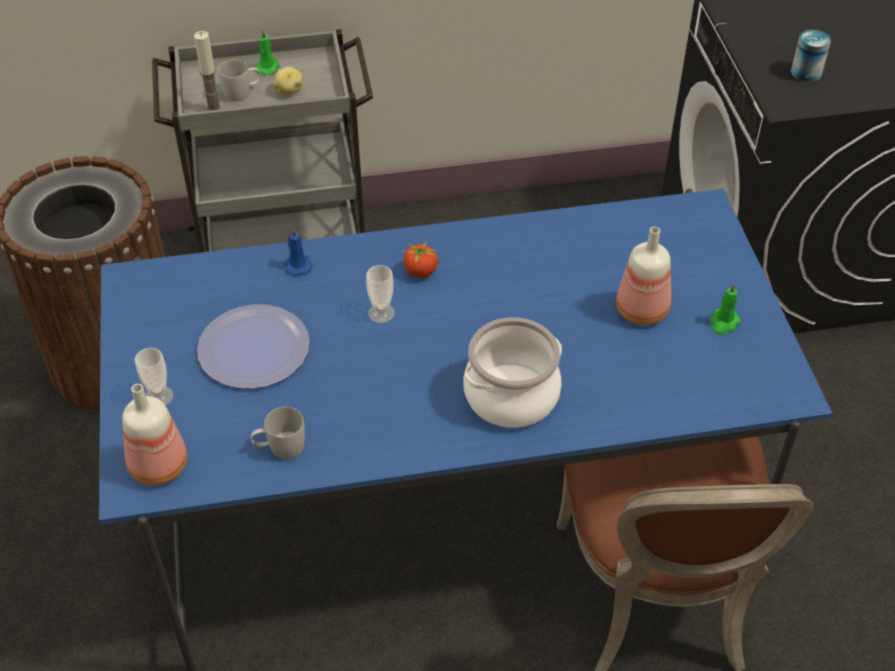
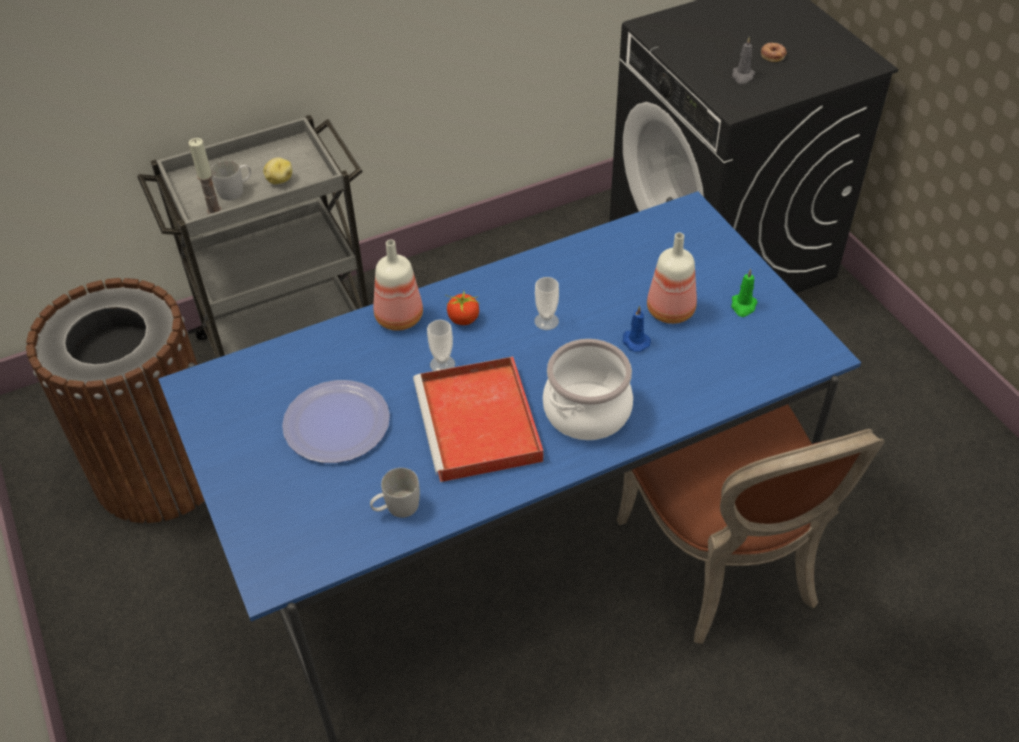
camera: 15 degrees left, 0 degrees up
bottle [122,384,187,485] -> bottle moved to [373,240,423,331]
cup [135,348,173,405] -> cup moved to [534,277,559,330]
green candle [255,30,280,75] -> none
blue candle [284,227,313,276] -> blue candle moved to [622,305,651,352]
can [791,30,831,82] -> grey candle [732,37,755,84]
none -> red tray [413,357,543,482]
none -> donut [761,43,787,62]

